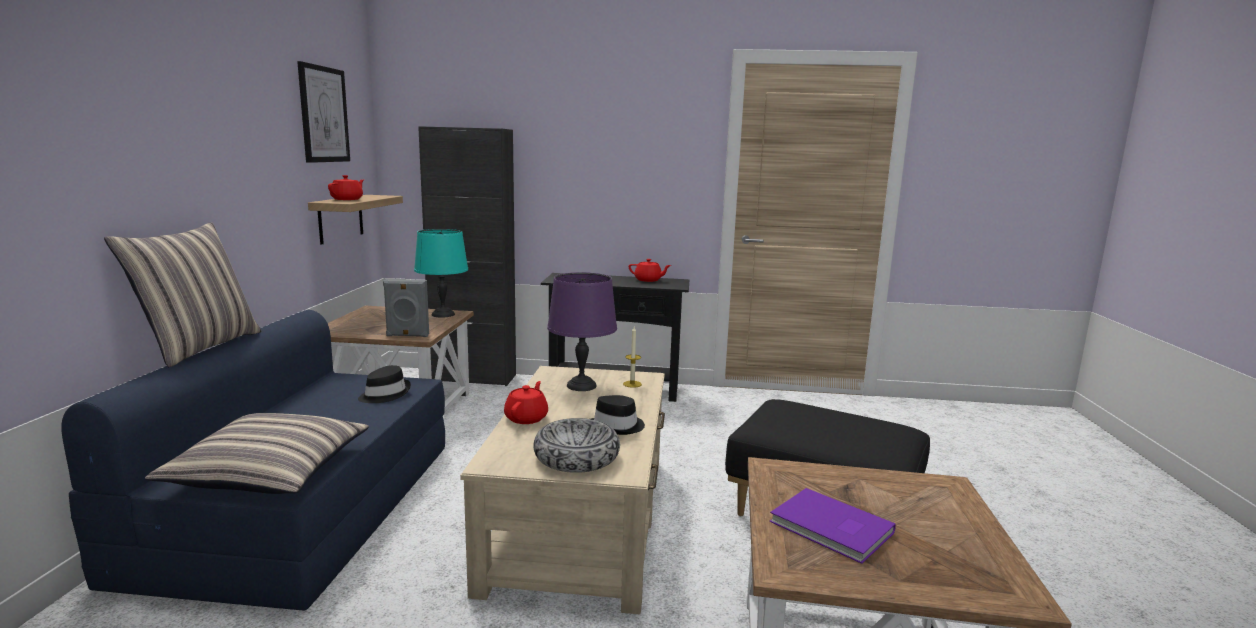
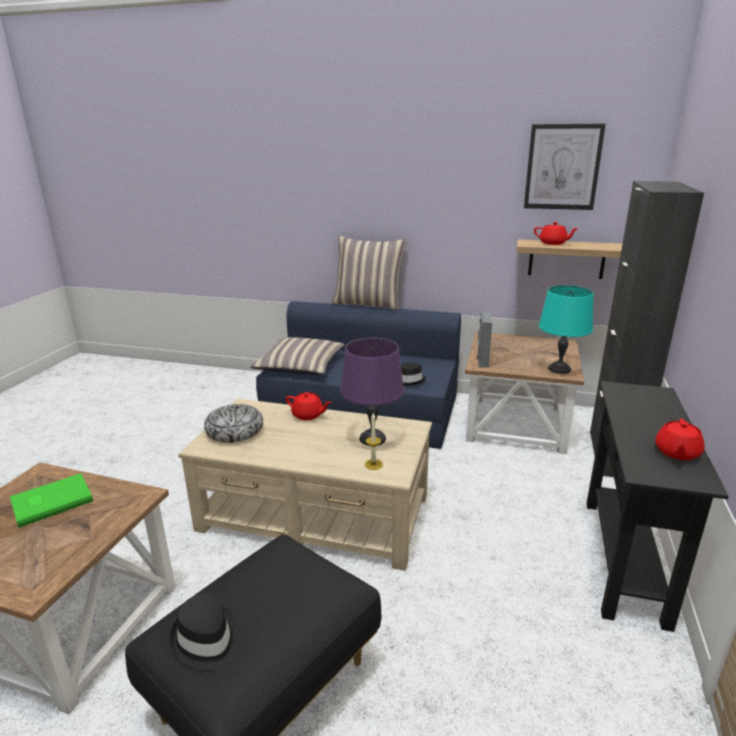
camera: 100 degrees right, 10 degrees up
black hat [591,395,645,435] -> black hat moved to [170,593,240,670]
purple book [769,488,896,564] -> green book [10,473,93,528]

